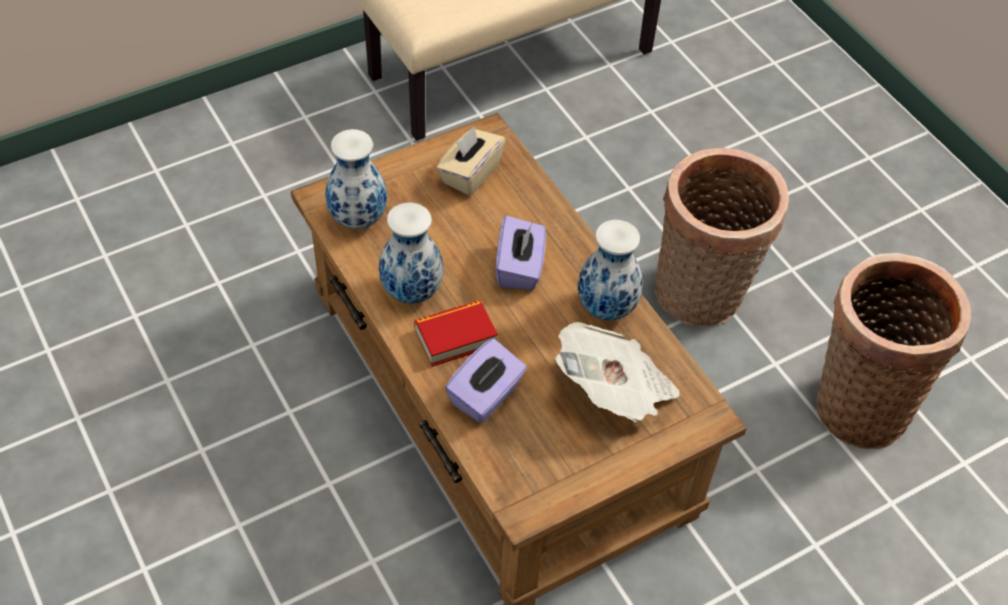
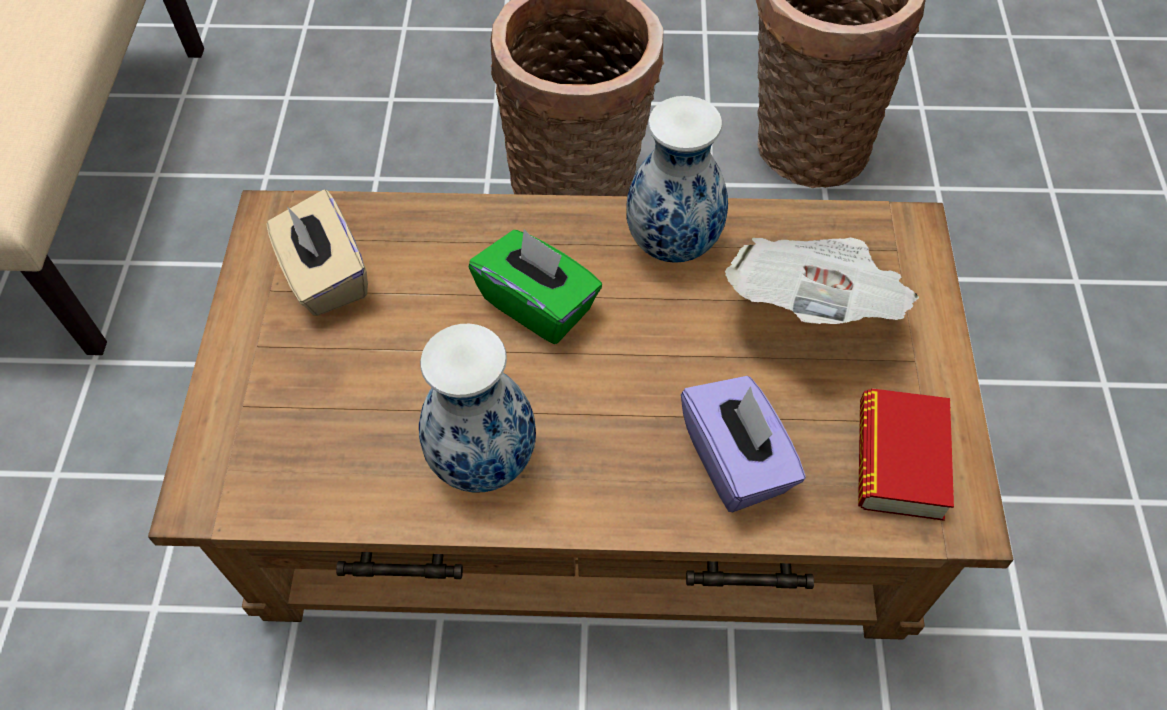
camera: 55 degrees left, 5 degrees up
vase [325,129,387,229] -> none
book [414,300,498,367] -> book moved to [858,388,954,521]
purple tissue box [496,216,546,290] -> green tissue box [469,229,602,344]

